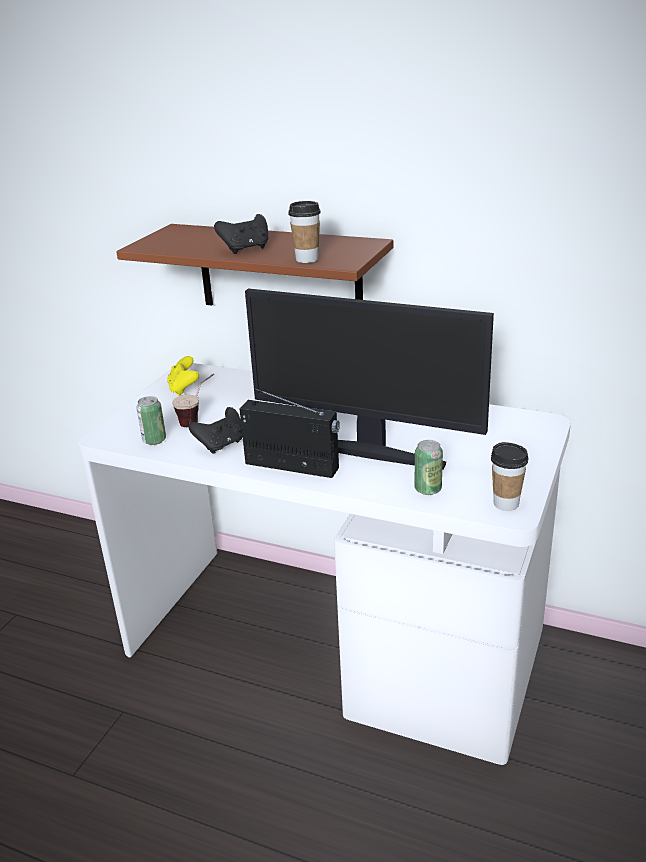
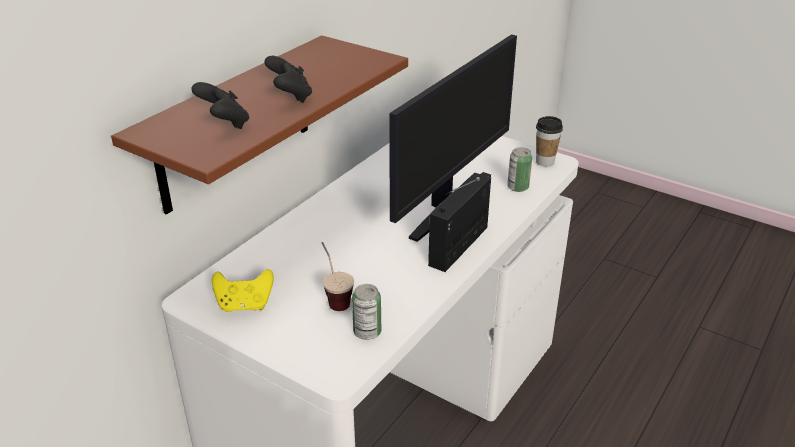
camera: 80 degrees left, 5 degrees up
black game controller [189,407,243,453] -> black game controller moved to [191,82,249,129]
cup [288,201,321,263] -> none

